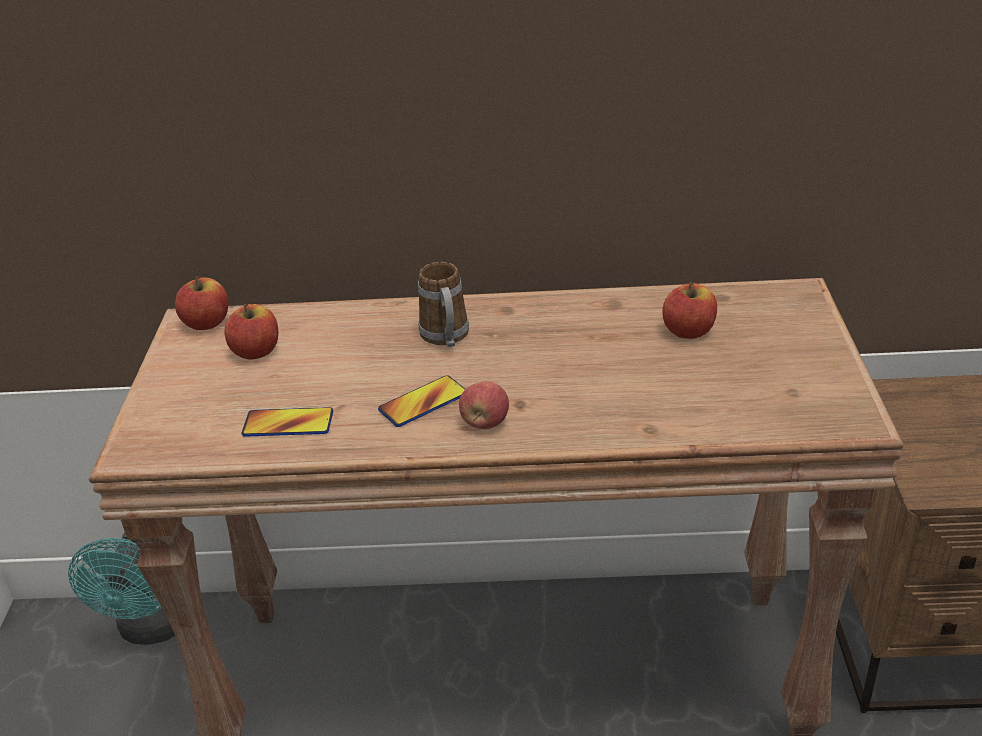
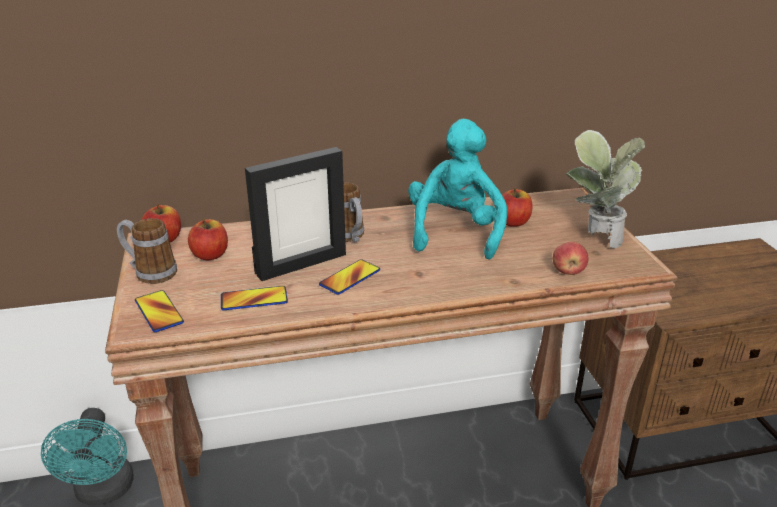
camera: 15 degrees left, 5 degrees down
apple [459,381,509,429] -> apple moved to [553,242,589,275]
none -> mug [117,218,177,284]
none -> phone [135,290,184,332]
none -> picture frame [245,147,346,281]
none -> turquoise plush toy [408,119,507,260]
none -> potted plant [566,130,645,248]

